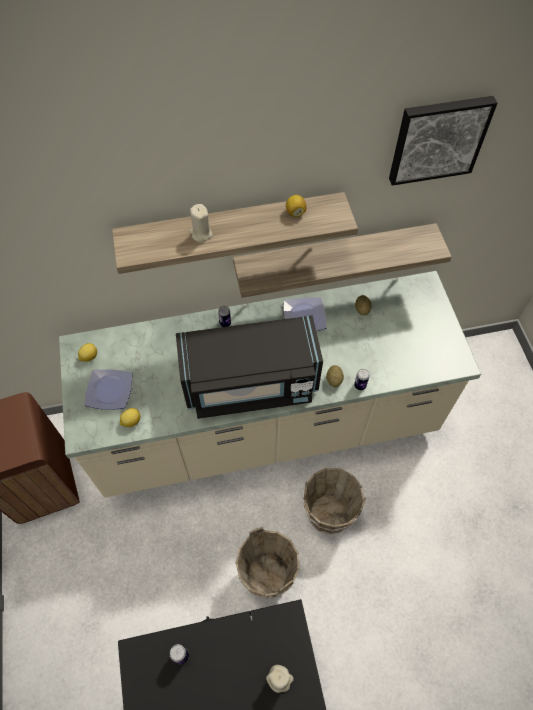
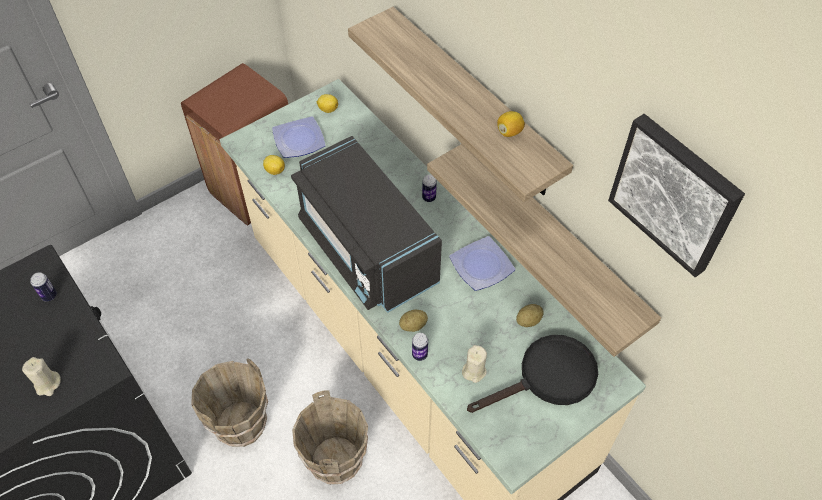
camera: 65 degrees right, 5 degrees down
beige candle [190,204,213,242] -> beige candle moved to [462,345,487,383]
none -> black frying pan [467,335,598,413]

